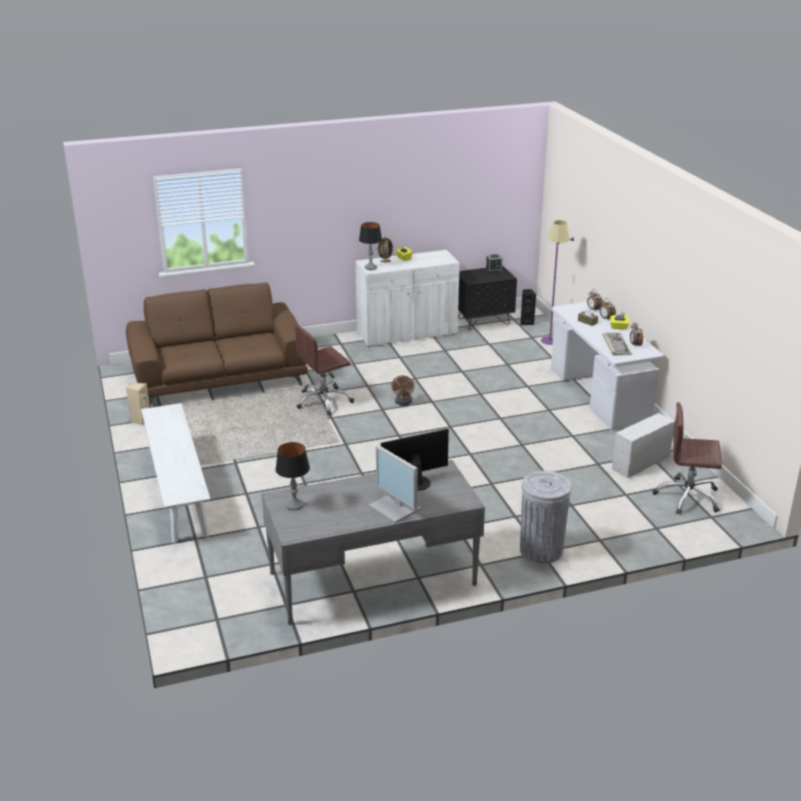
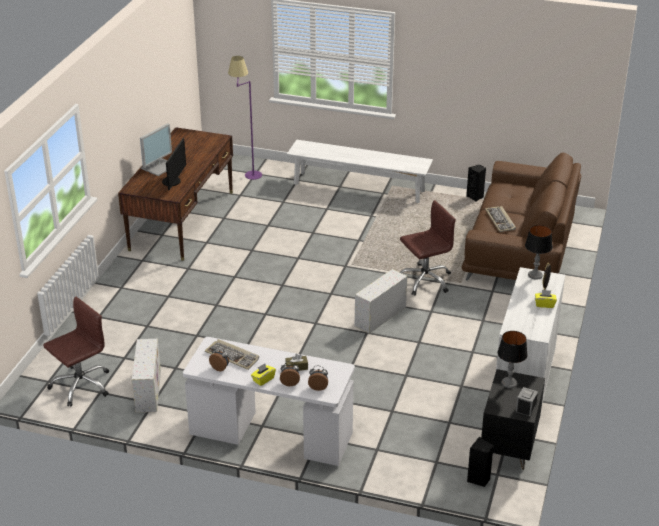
camera: 125 degrees right, 5 degrees up
beige speaker [126,383,150,426] -> black speaker [466,165,486,202]
grey desk [262,460,485,625] -> brown desk [118,128,233,261]
table lamp [275,442,310,510] -> table lamp moved to [498,331,528,388]
brown office chair [294,324,354,415] -> brown office chair turned 60 degrees clockwise [400,200,456,295]
monitor [369,445,421,523] -> monitor turned 135 degrees clockwise [140,123,172,176]
brown fan [391,376,414,405] -> white storage box [355,269,407,334]
grey trash can [520,471,572,564] -> none
purple floor lamp [541,220,574,345] -> purple floor lamp moved to [228,56,262,180]
none -> keyboard [485,206,516,232]

